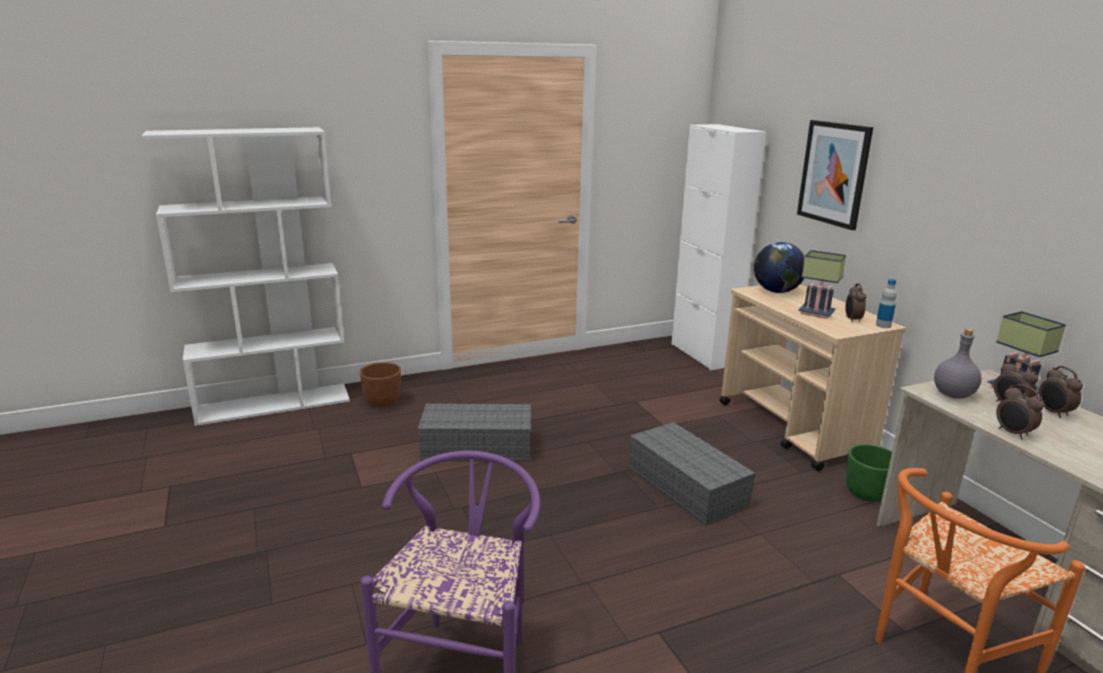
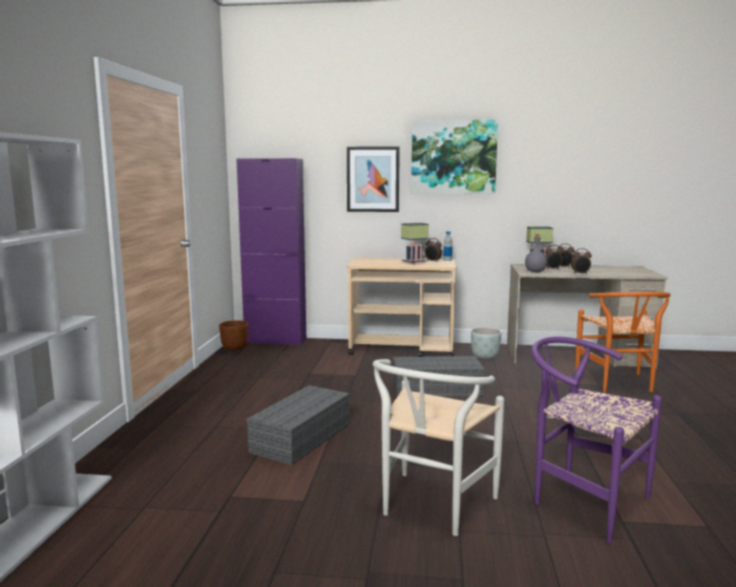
camera: 60 degrees left, 10 degrees down
brown planter [360,362,401,407] -> brown planter moved to [219,320,248,350]
white cabinet [671,124,766,370] -> purple cabinet [236,158,306,346]
globe [754,242,805,293] -> none
green planter [846,444,892,502] -> grey planter [471,327,502,359]
none -> white chair [373,359,505,536]
none -> picture [411,119,498,194]

